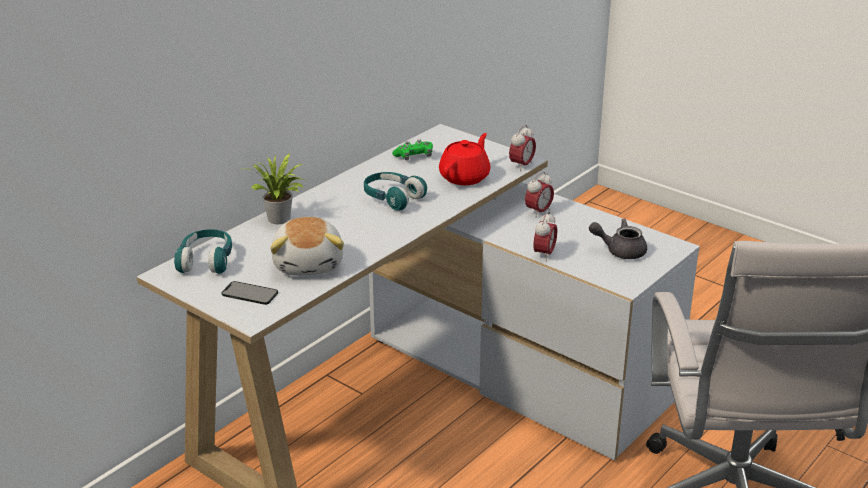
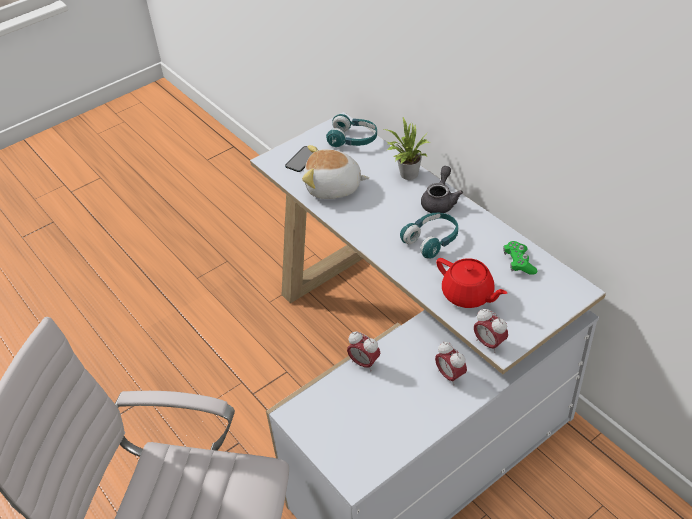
camera: 105 degrees right, 15 degrees up
grey teapot [589,219,647,259] -> grey teapot moved to [421,166,463,213]

